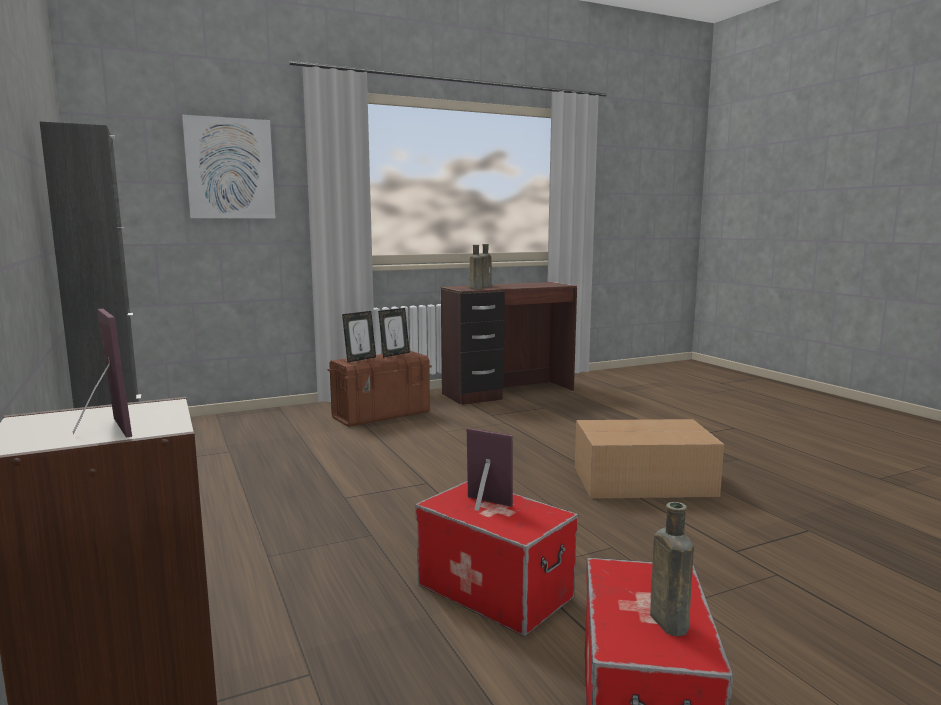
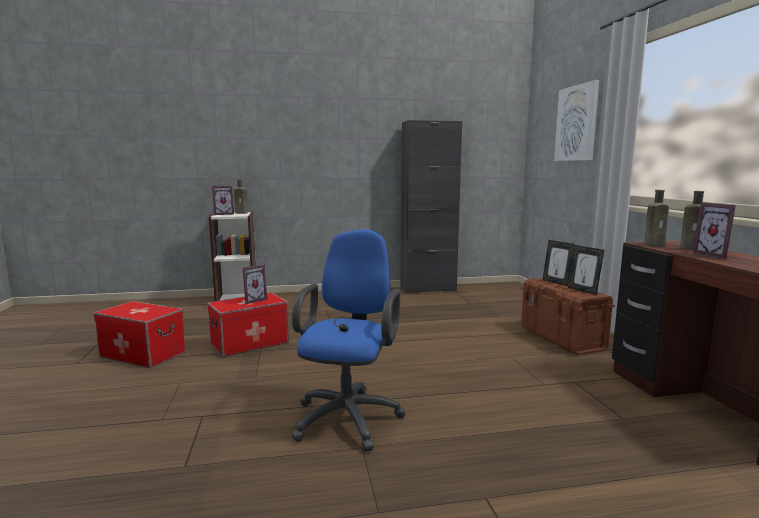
camera: 105 degrees right, 0 degrees up
cardboard box [575,419,724,499] -> blue office chair [291,229,405,452]
brown bottle [650,502,694,637] -> brown bottle moved to [234,180,248,214]
none -> picture frame [693,202,736,259]

